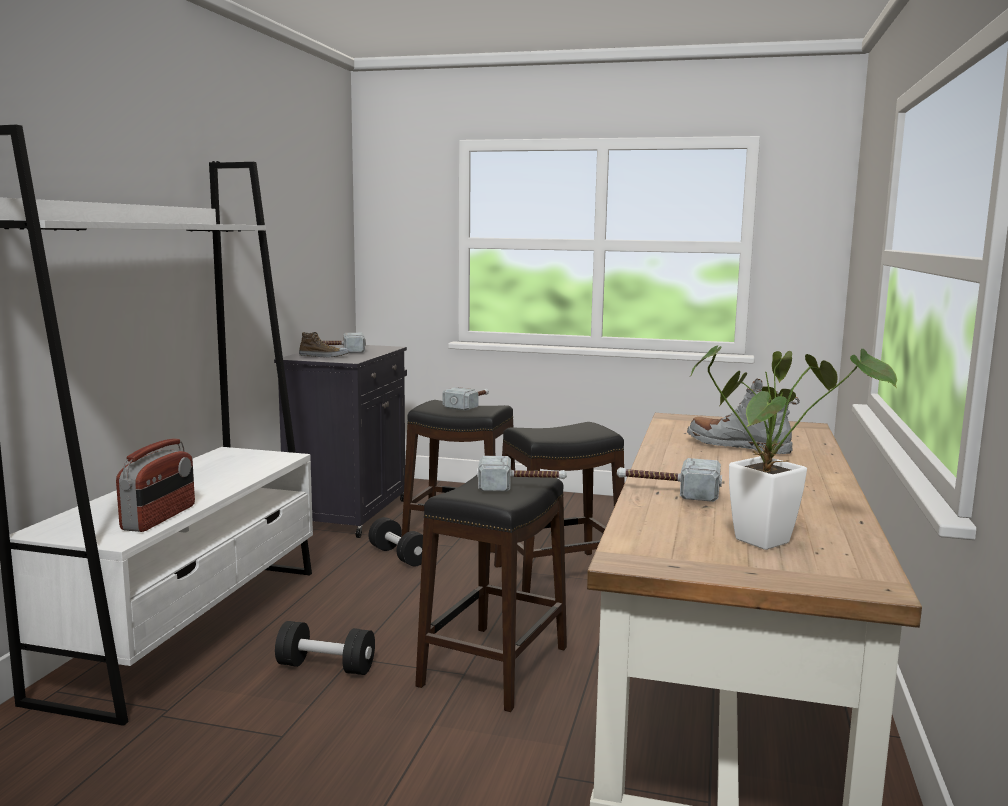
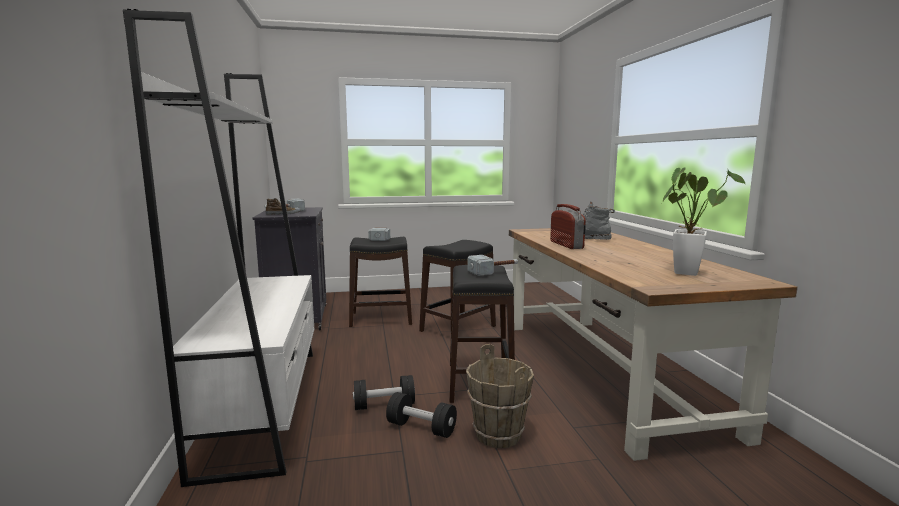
camera: 25 degrees left, 0 degrees up
radio [116,438,195,532] -> radio moved to [550,204,586,249]
black dumbbell [369,517,423,566] -> black dumbbell moved to [386,392,457,438]
hammer [617,458,722,502] -> none
none -> brown bucket [466,344,534,448]

